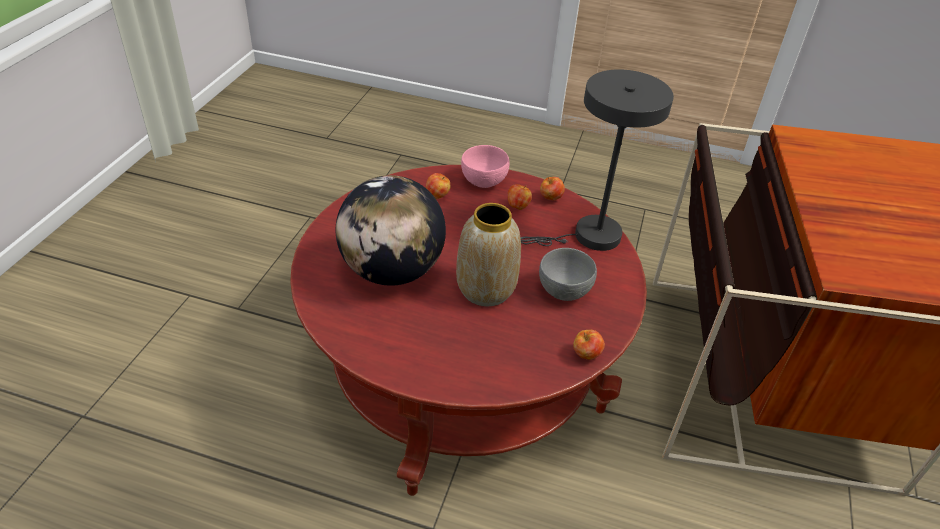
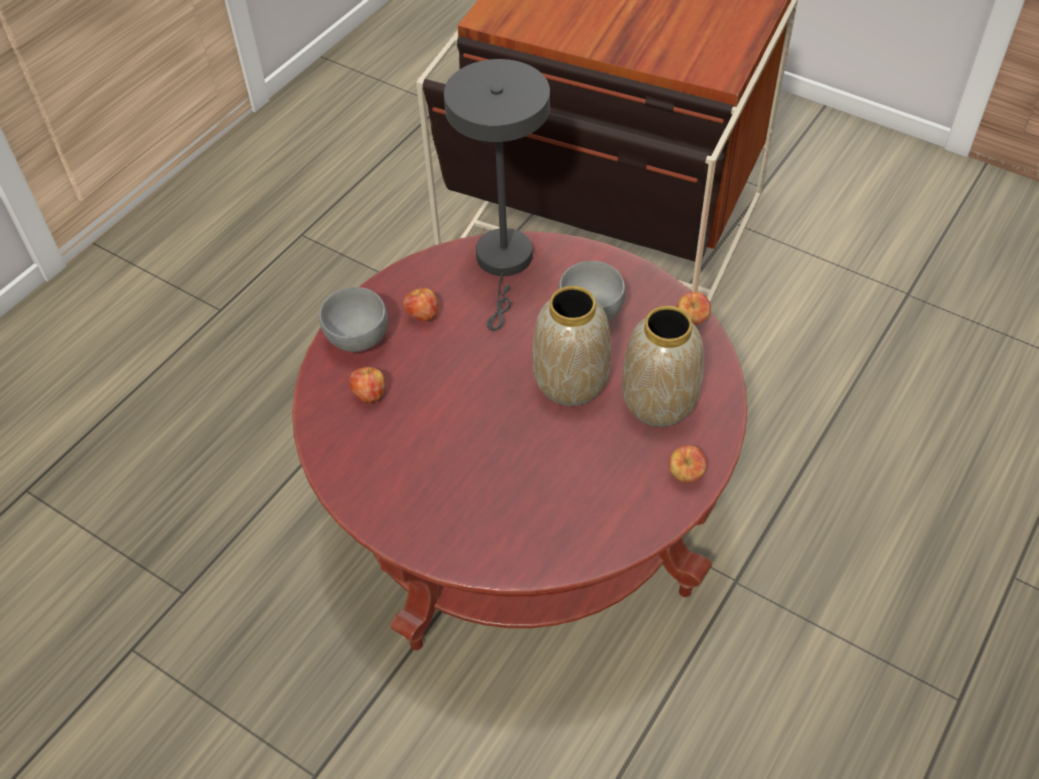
camera: 70 degrees left, 10 degrees up
globe [336,175,446,286] -> none
pink bowl [461,145,510,188] -> grey bowl [319,287,388,352]
apple [540,177,565,200] -> apple moved to [669,446,707,483]
none -> vase [622,306,704,427]

